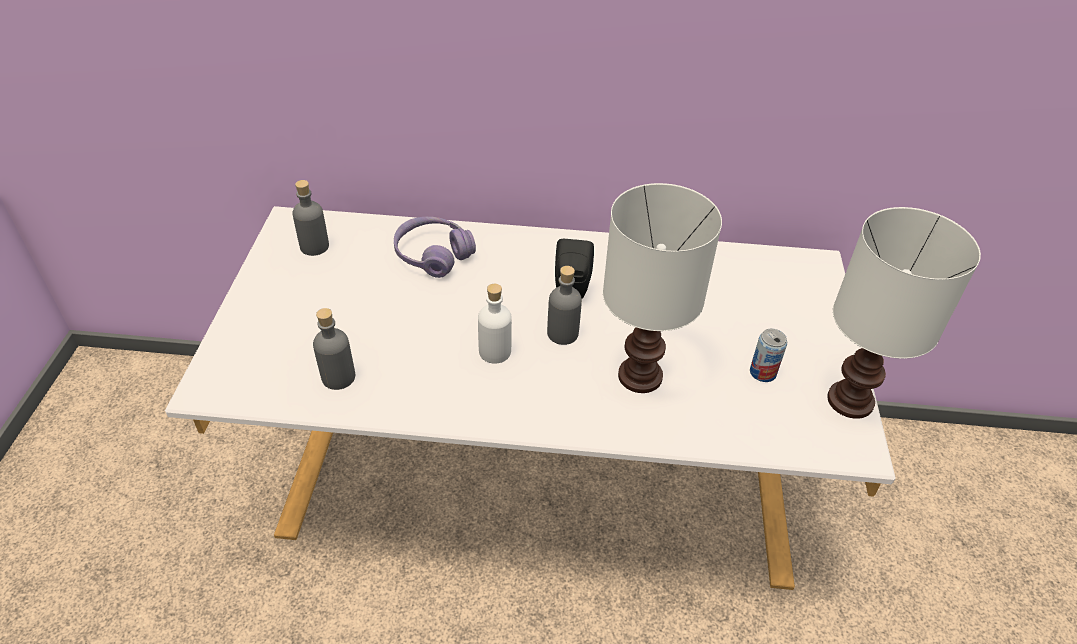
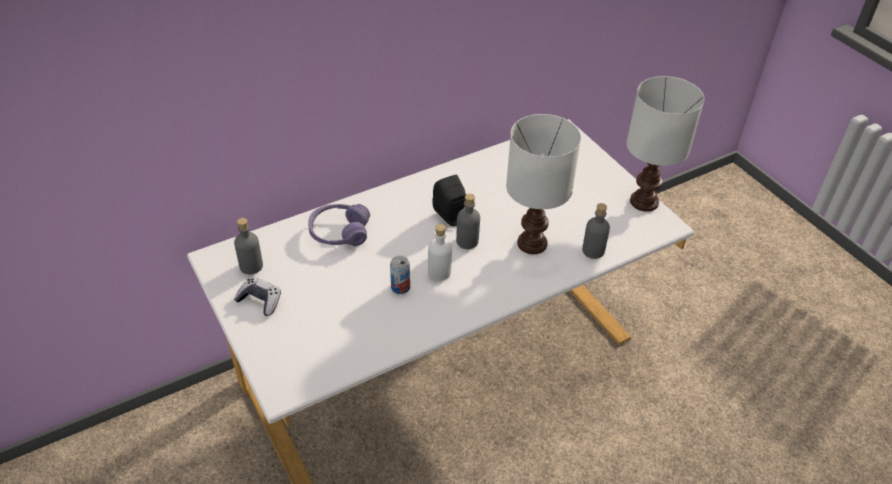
camera: 35 degrees left, 0 degrees up
grey bottle [313,308,355,390] -> grey bottle moved to [582,203,610,259]
can [750,329,787,382] -> can moved to [390,256,410,294]
none -> game controller [234,277,281,316]

